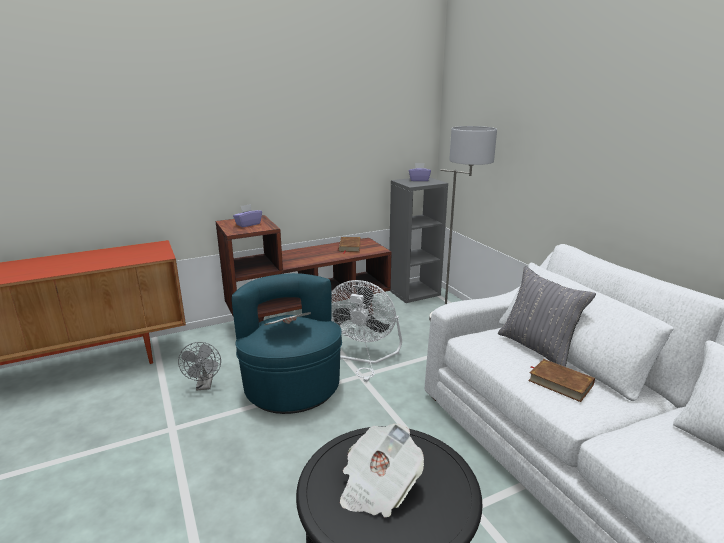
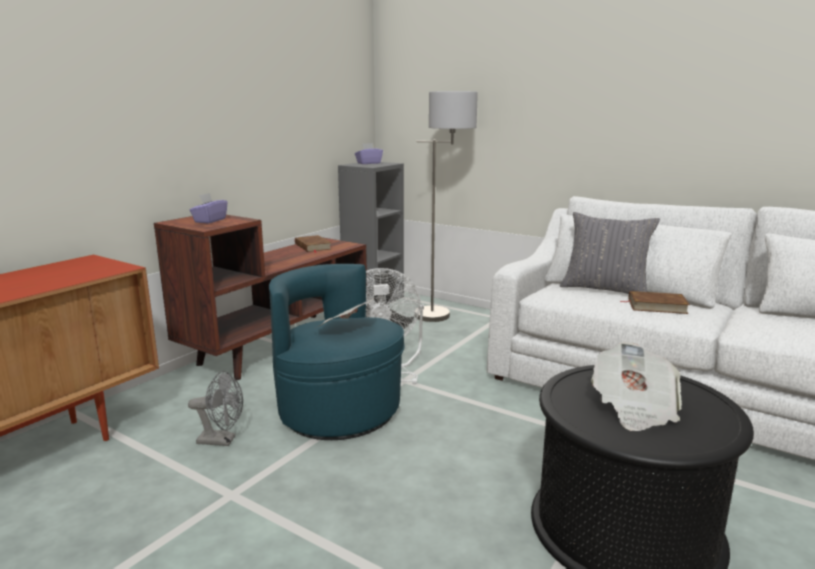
camera: 30 degrees left, 5 degrees down
grey fan [178,342,221,391] -> grey fan turned 45 degrees counterclockwise [188,371,243,446]

